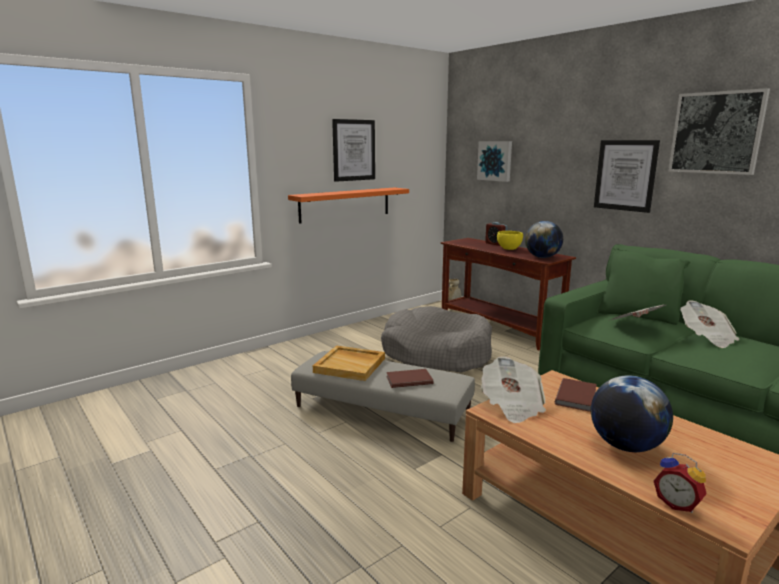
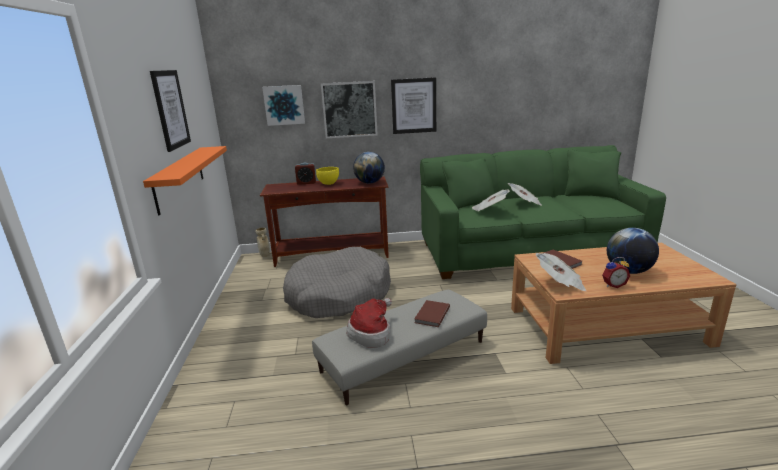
camera: 55 degrees left, 5 degrees up
beige tray [313,345,385,381] -> hat [346,298,392,348]
alarm clock [654,453,707,513] -> alarm clock moved to [602,257,630,288]
picture [668,88,770,175] -> picture moved to [321,81,378,138]

